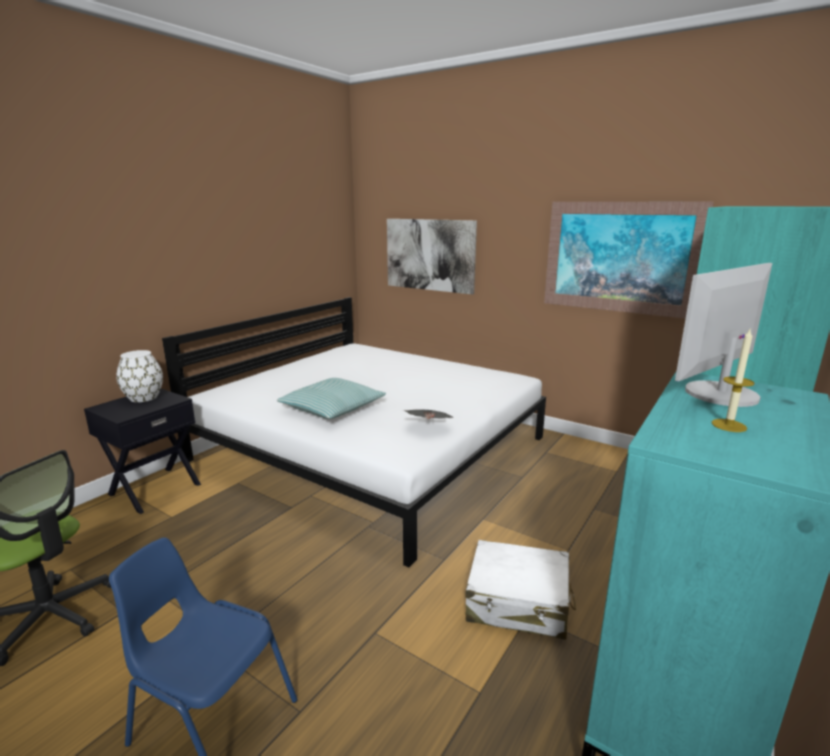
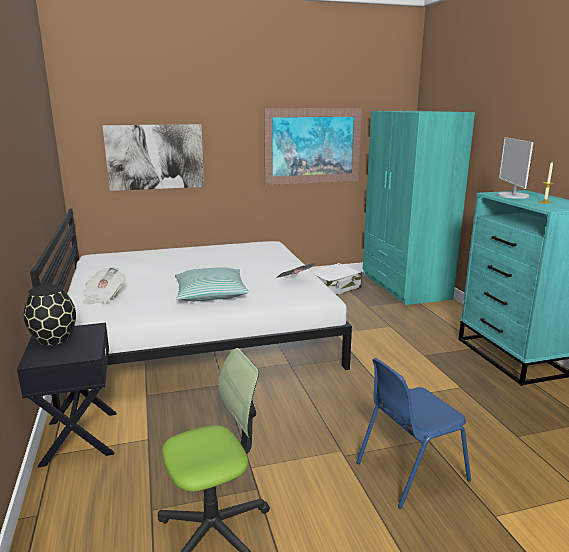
camera: 50 degrees left, 0 degrees up
white vase [116,350,163,402] -> black vase [24,284,76,346]
white suitcase [465,540,576,640] -> white suitcase moved to [311,263,362,295]
none -> newspaper [83,267,126,305]

